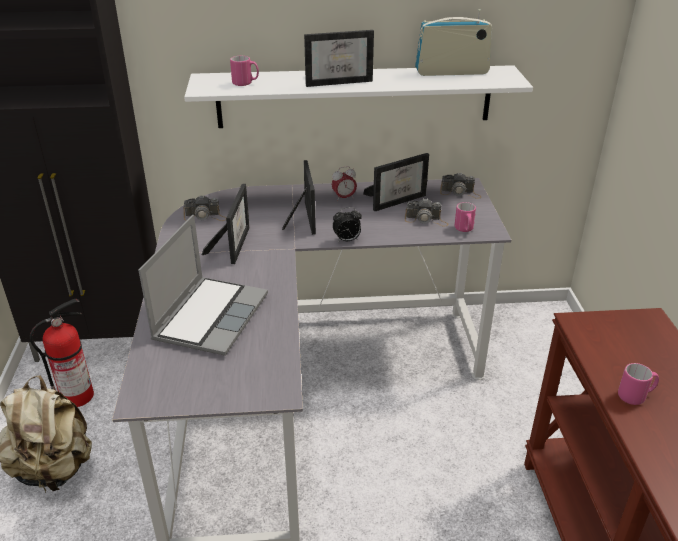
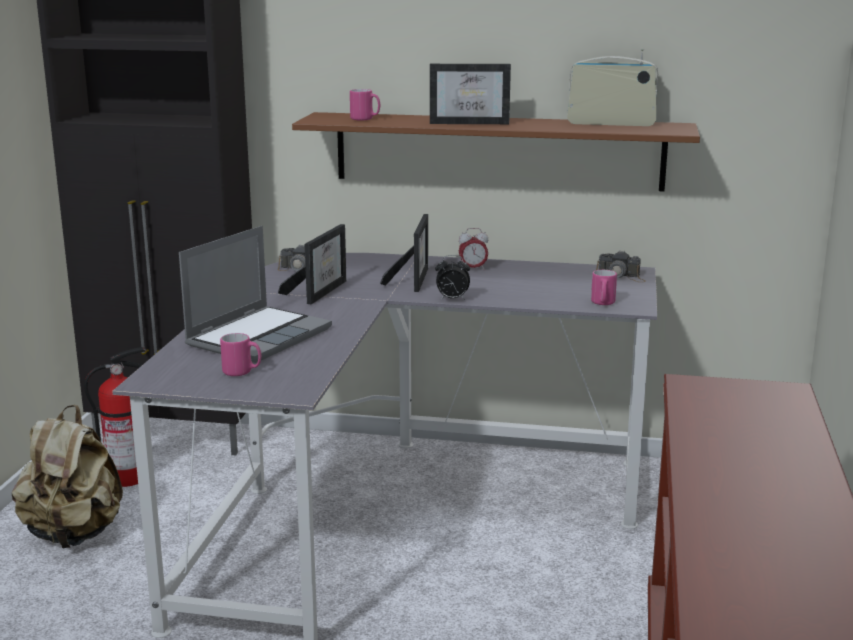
camera: 15 degrees right, 15 degrees down
white shelf [184,65,533,128] -> brown shelf [292,112,700,191]
picture frame [363,153,429,211] -> none
camera [405,198,448,227] -> none
pink mug [618,363,659,405] -> pink mug moved to [220,333,261,376]

